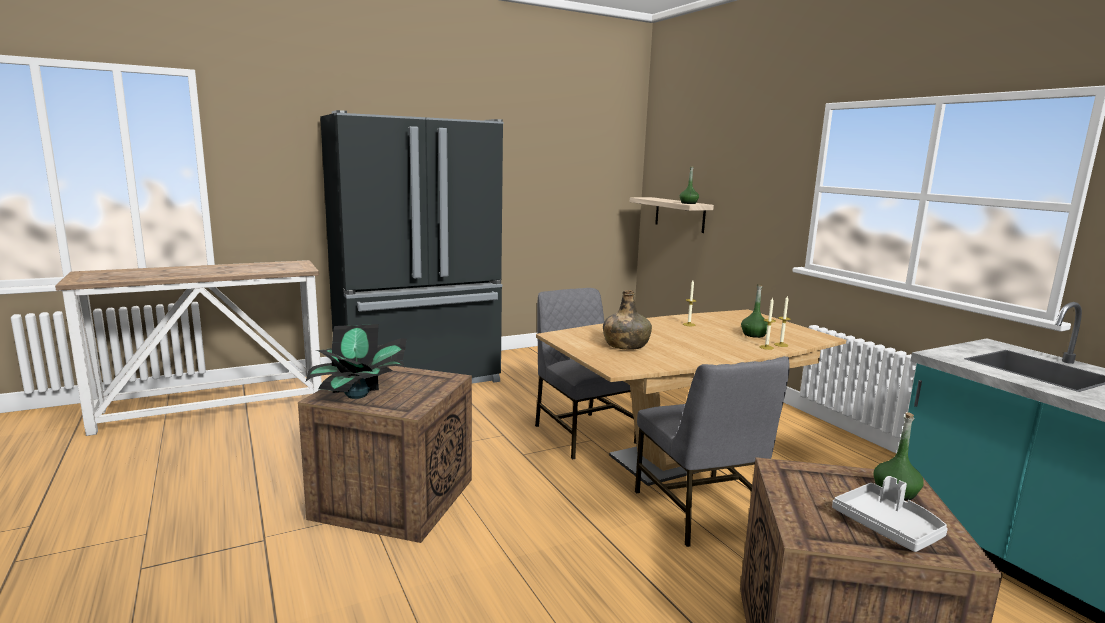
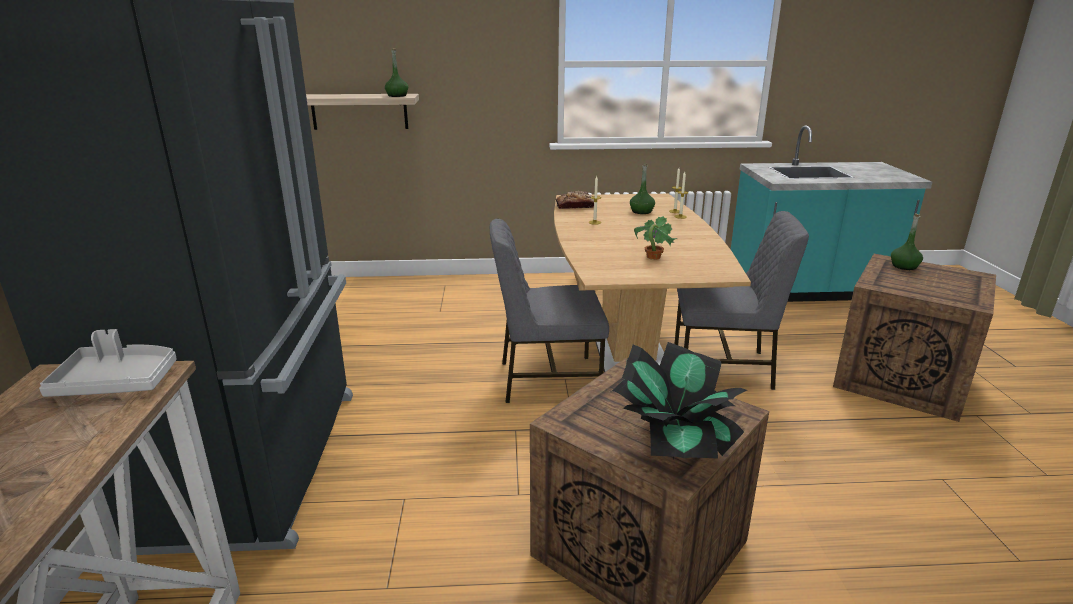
camera: 65 degrees left, 10 degrees up
green bottle [603,290,652,350] -> potted plant [634,216,677,260]
grey tray [832,476,948,552] -> grey tray moved to [39,329,177,397]
none -> bread [556,191,594,209]

